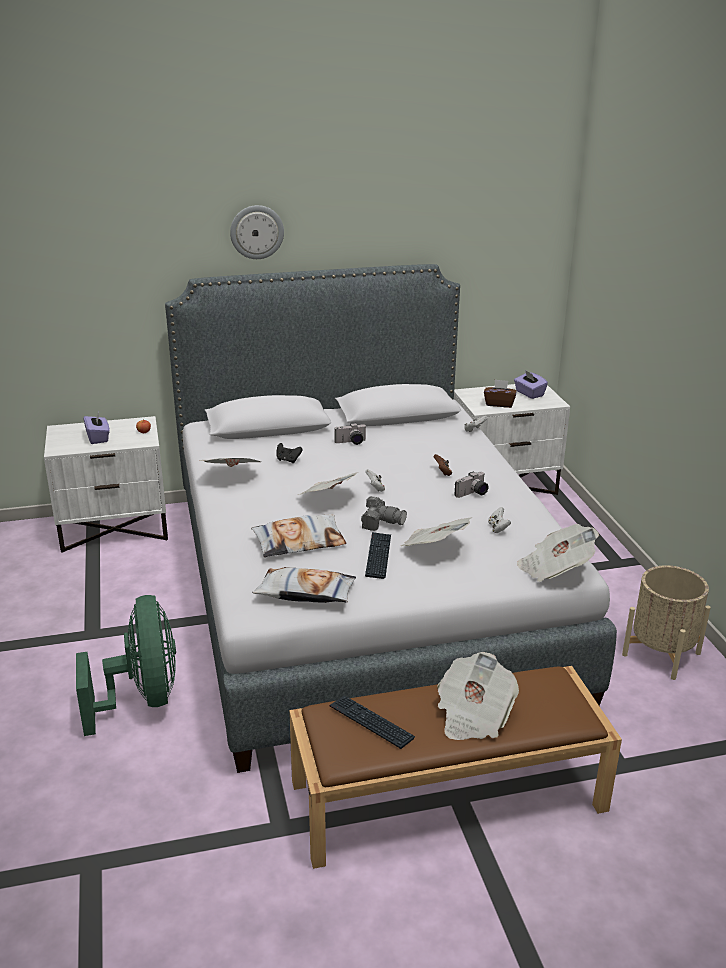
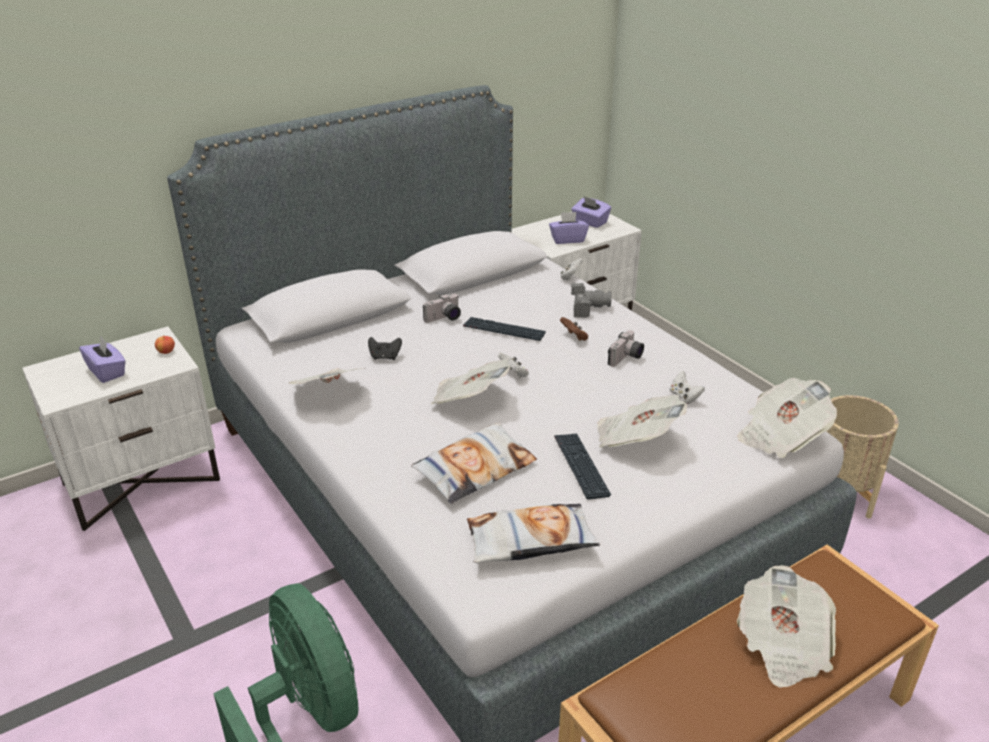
camera: 20 degrees left, 5 degrees up
wall clock [230,205,284,259] -> none
keyboard [329,695,415,749] -> keyboard moved to [463,317,546,341]
camera [361,496,407,531] -> camera moved to [571,283,612,318]
brown tissue box [484,379,517,408] -> purple tissue box [549,212,589,244]

